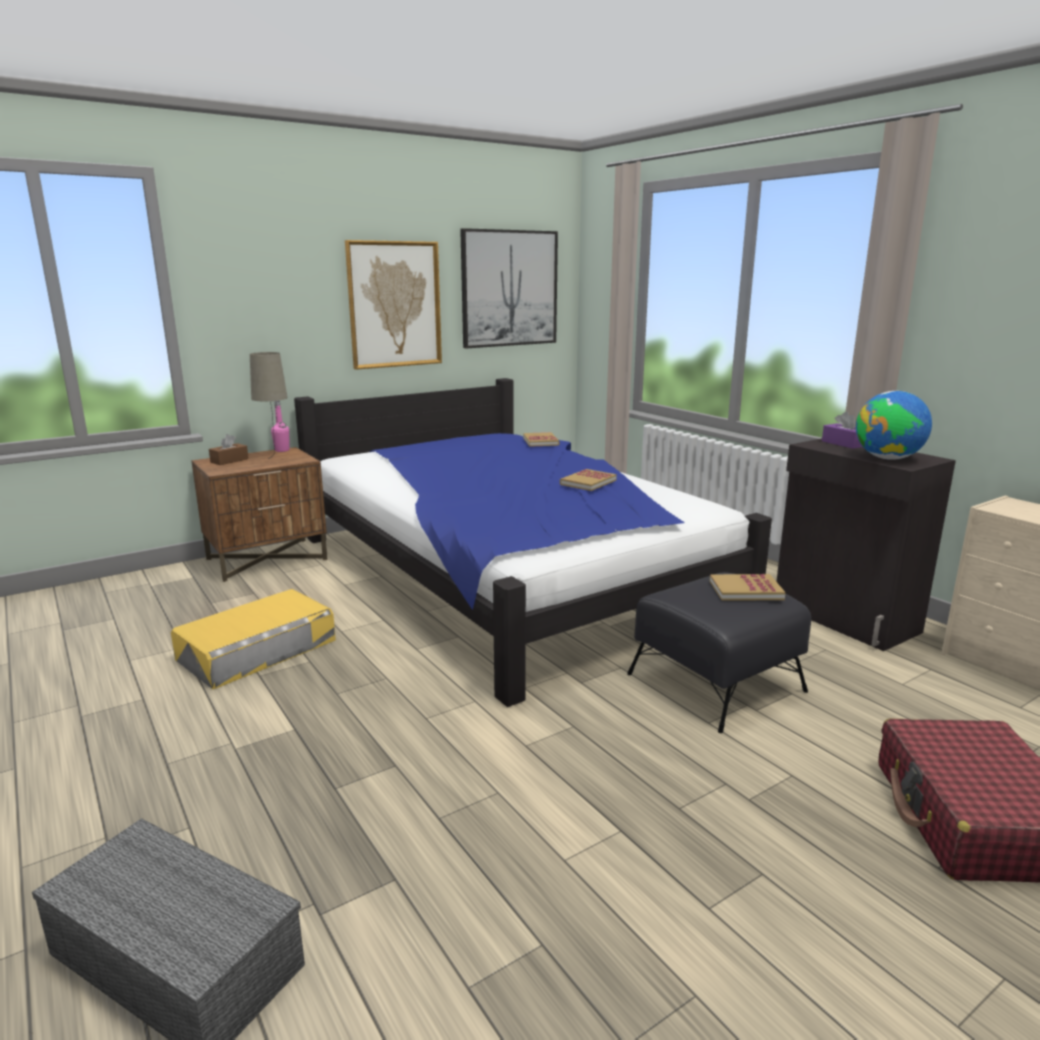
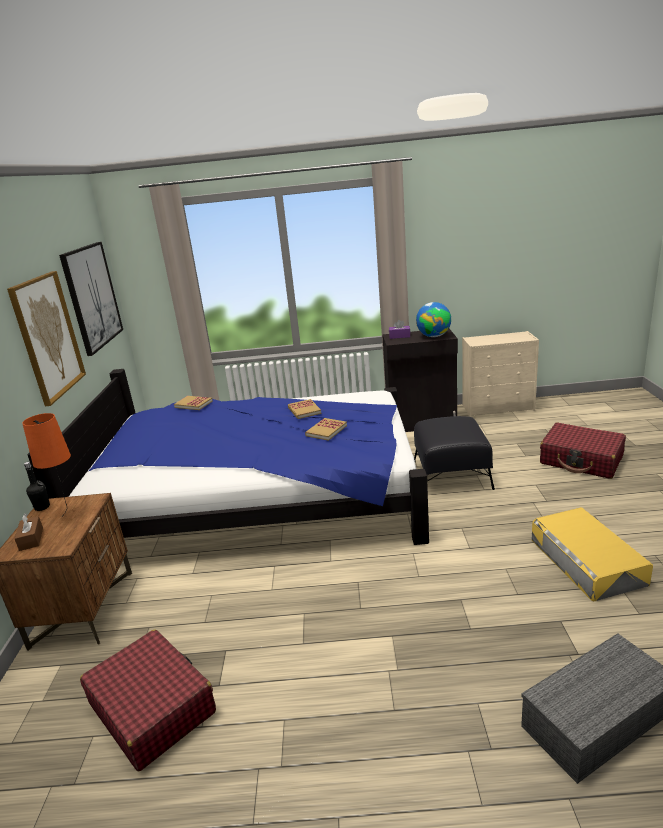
camera: 55 degrees left, 5 degrees up
yellow storage box [171,589,336,689] -> yellow storage box moved to [531,507,653,602]
beige table lamp [250,352,288,458] -> orange table lamp [22,413,71,518]
pink bottle [271,401,290,452] -> black bottle [24,462,50,511]
book [710,574,786,601] -> book moved to [305,418,347,441]
none -> red suitcase [80,629,216,771]

